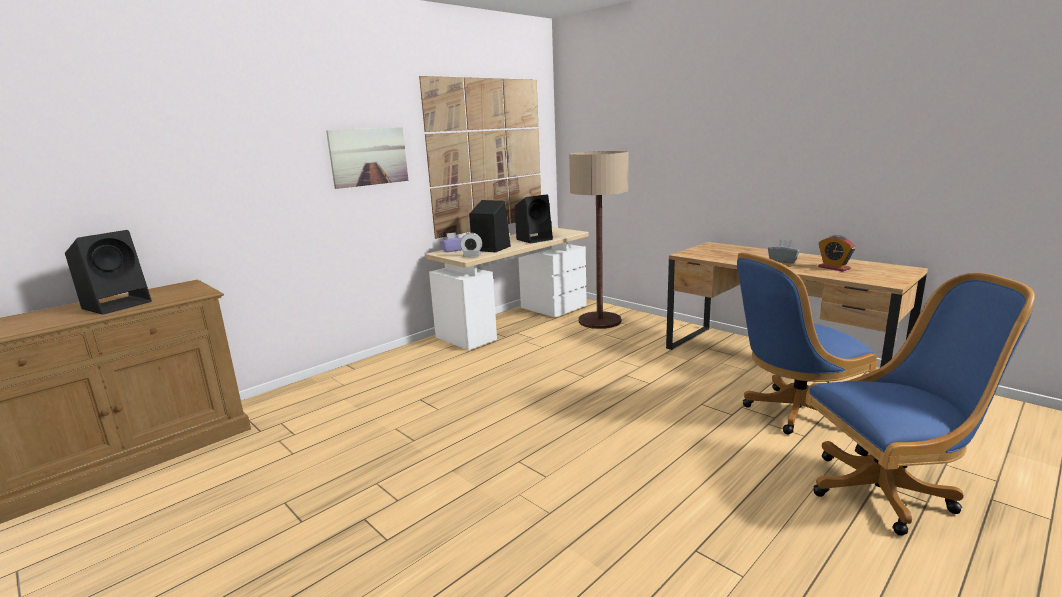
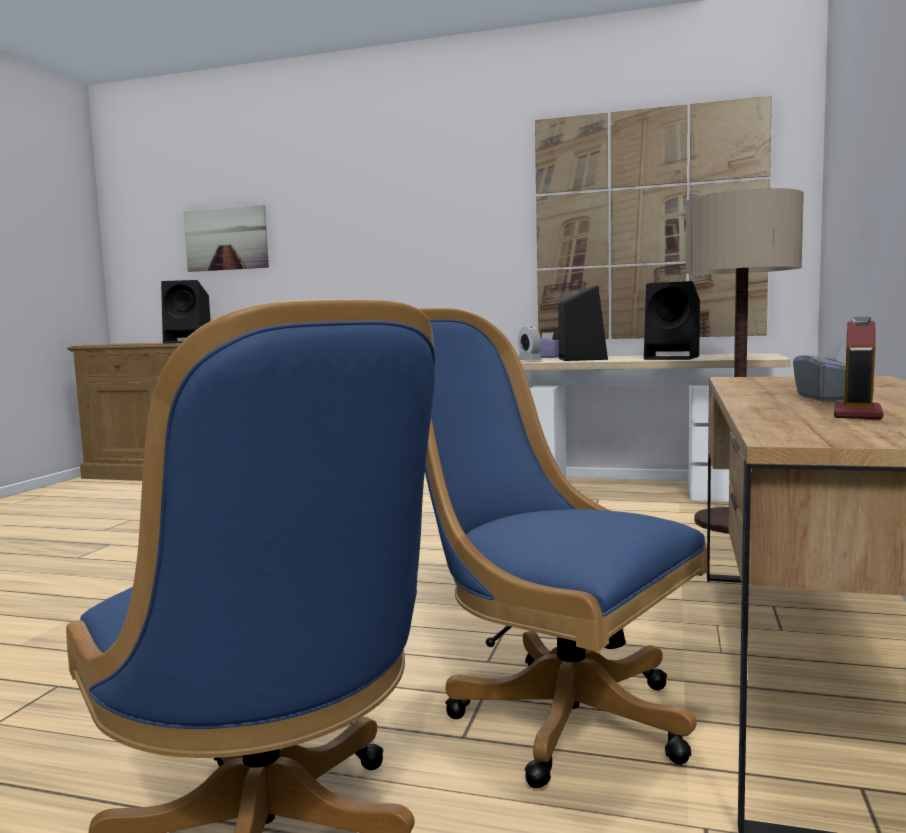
camera: 60 degrees right, 10 degrees down
picture [326,127,408,189] -> picture moved to [183,205,269,272]

